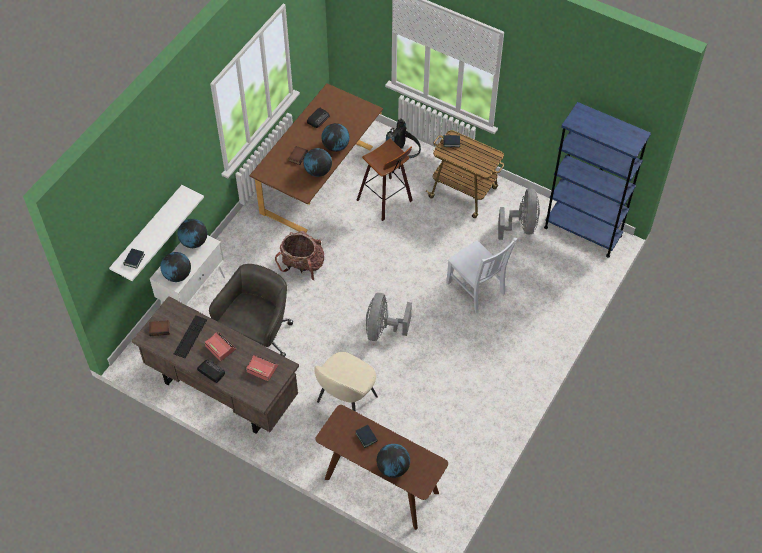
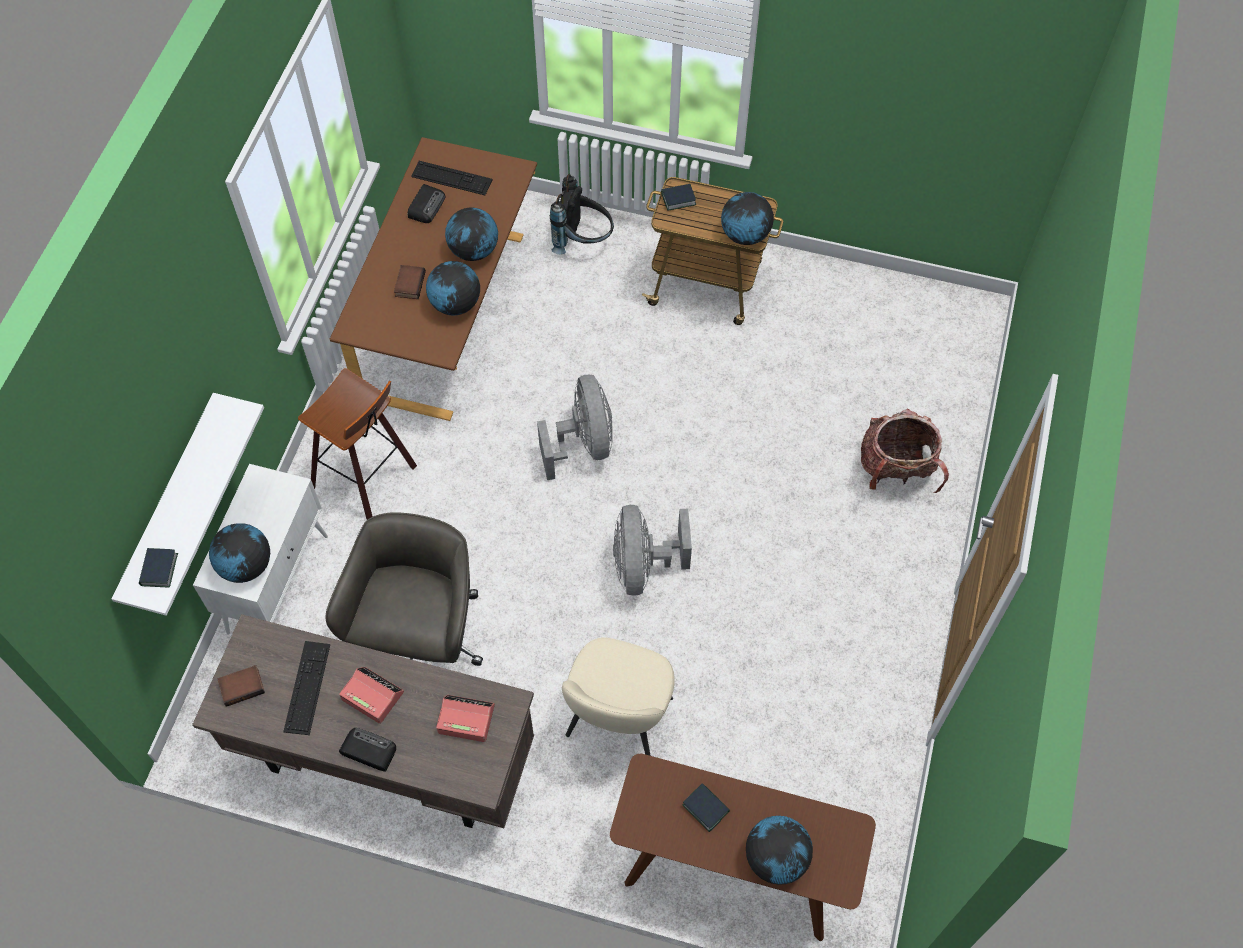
camera: 15 degrees left, 5 degrees up
globe [177,219,207,248] -> globe moved to [721,192,774,245]
backpack [275,231,324,281] -> backpack moved to [861,409,949,493]
stool [357,139,413,221] -> stool moved to [298,368,417,520]
white chair [446,238,517,313] -> none
grey fan [498,188,540,240] -> grey fan moved to [537,375,613,480]
blue bookcase [544,102,651,258] -> none
none -> keyboard [411,161,492,195]

